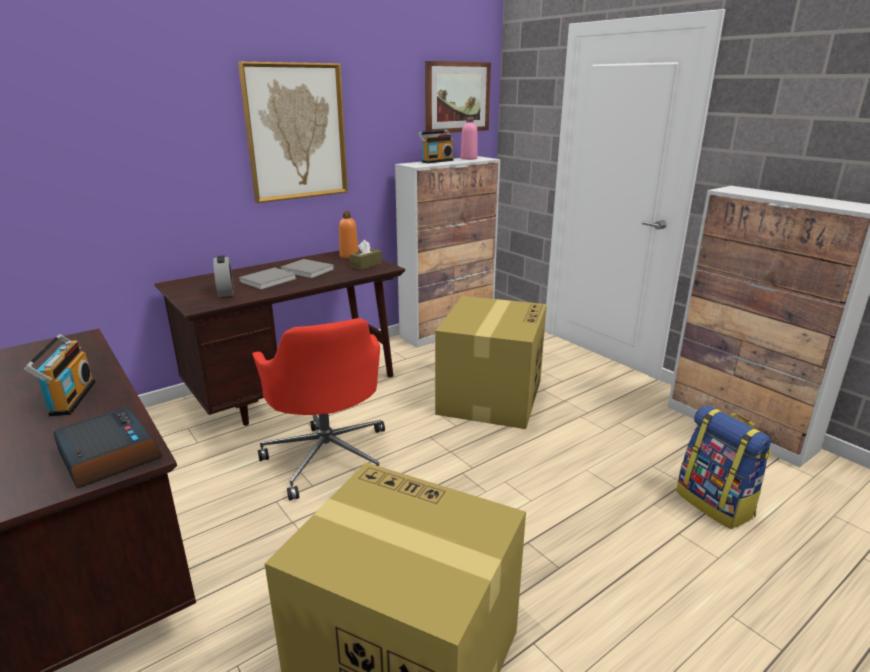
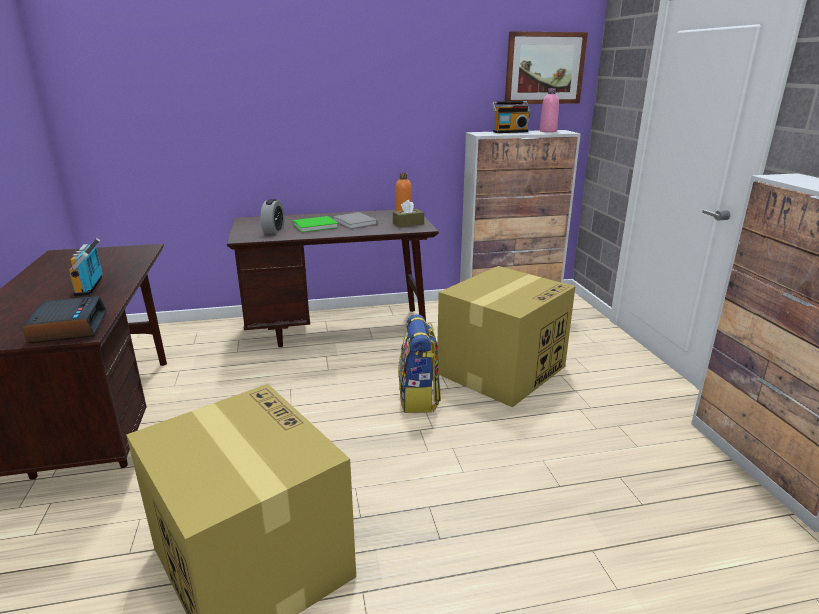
camera: 25 degrees right, 0 degrees up
radio [24,334,95,416] -> radio turned 150 degrees clockwise [69,238,102,297]
picture [238,61,348,203] -> none
grey book [239,267,297,290] -> green book [293,216,339,232]
red office chair [252,318,385,501] -> none
backpack [676,405,772,529] -> backpack moved to [398,315,441,413]

